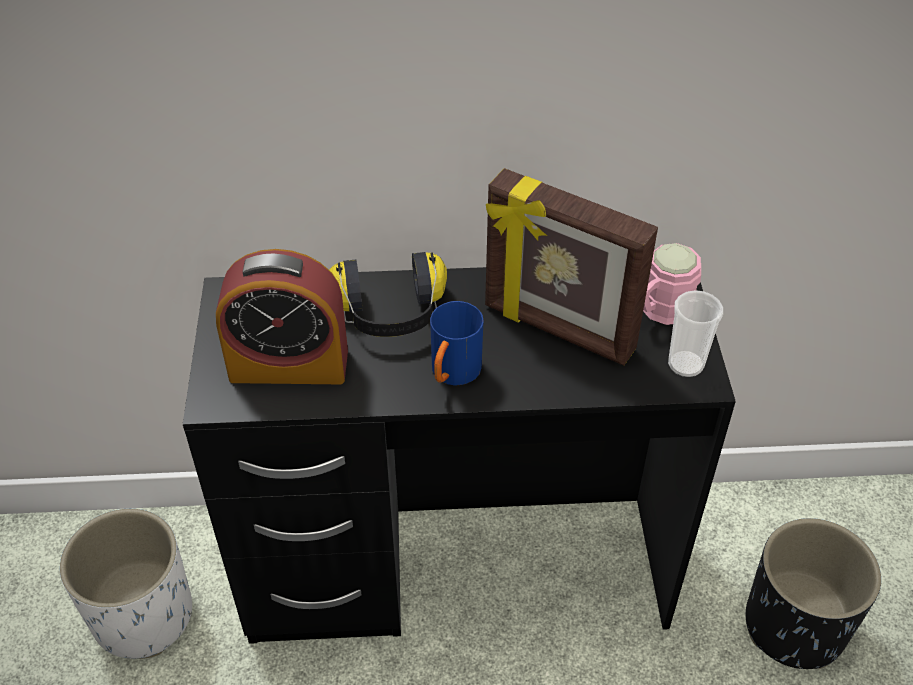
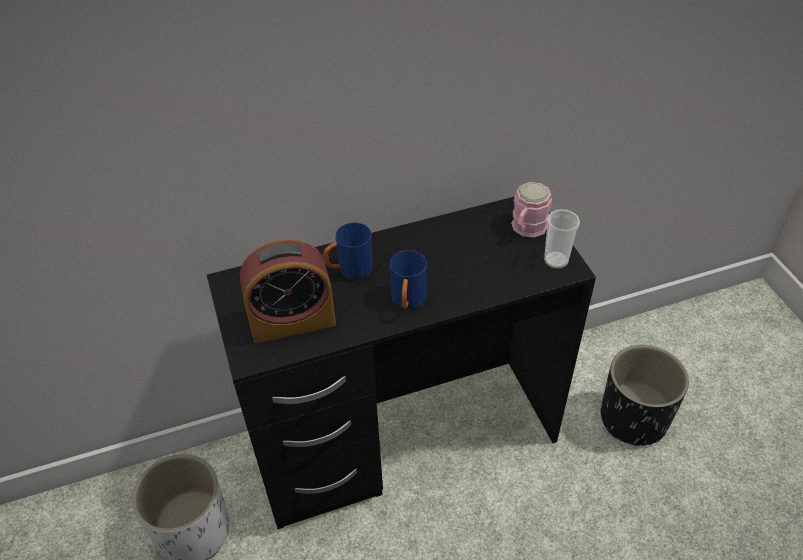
camera: 15 degrees left, 0 degrees up
headphones [330,252,447,337] -> blue mug [323,223,373,280]
picture frame [485,168,658,365] -> none

